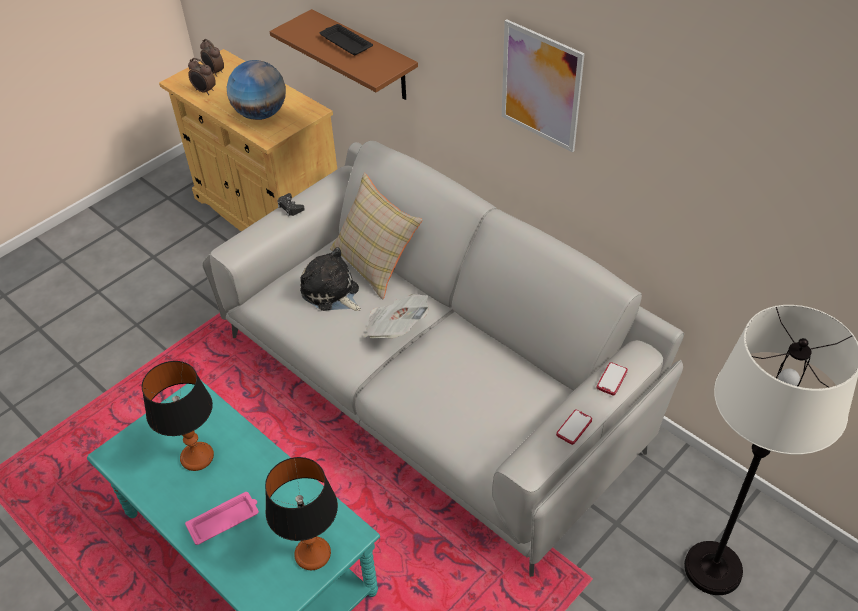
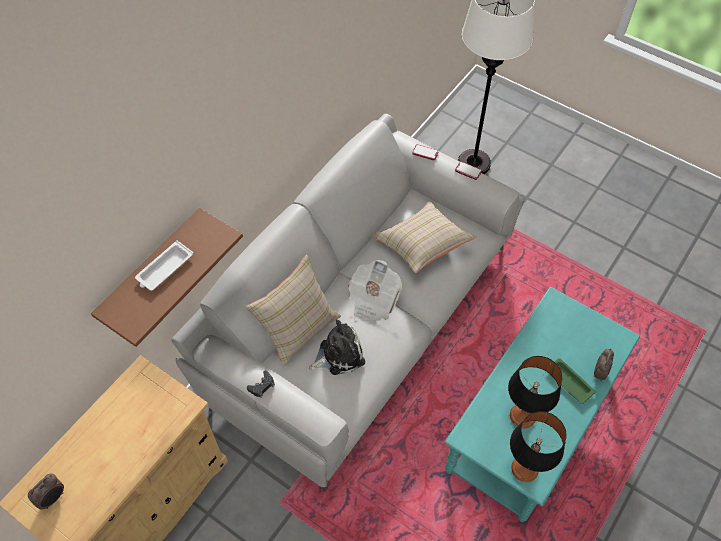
camera: 100 degrees left, 10 degrees up
pink tray [185,492,259,545] -> green tray [547,358,596,404]
alarm clock [188,58,216,95] -> alarm clock moved to [594,348,614,381]
globe [227,60,286,120] -> none
table lamp [265,457,338,570] -> table lamp moved to [510,411,567,482]
plush toy [300,247,361,311] -> plush toy turned 150 degrees counterclockwise [309,320,365,375]
black tray [320,24,373,55] -> white tray [135,241,193,291]
picture [502,19,585,153] -> none
none -> beige pillow [372,201,477,273]

